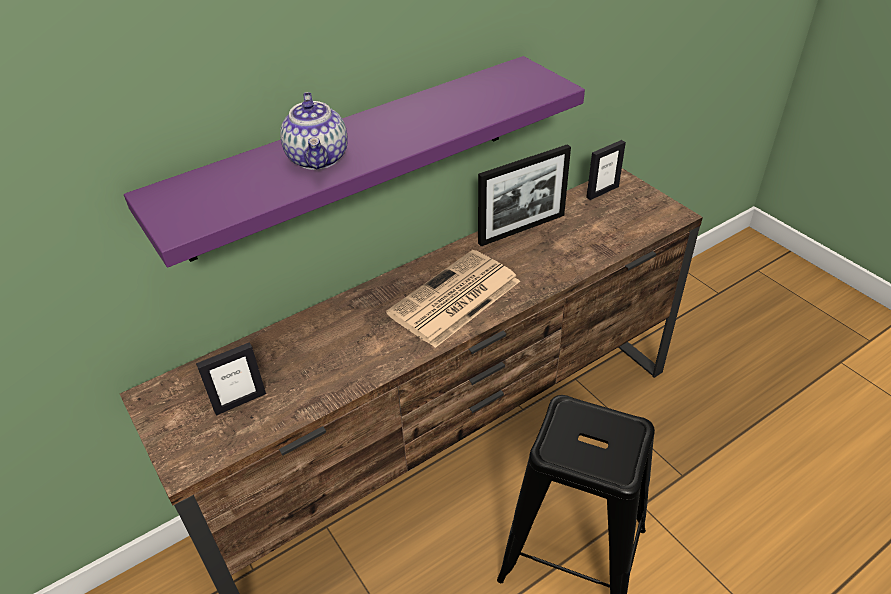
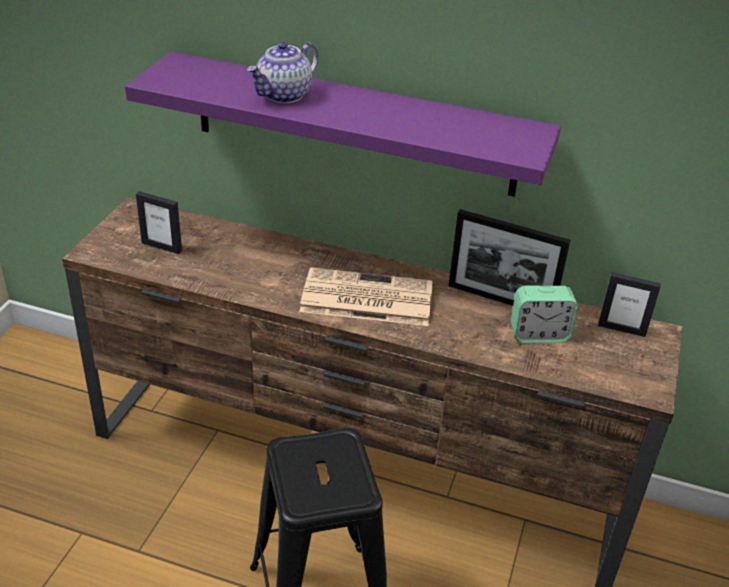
camera: 50 degrees right, 5 degrees down
none -> alarm clock [511,286,578,343]

